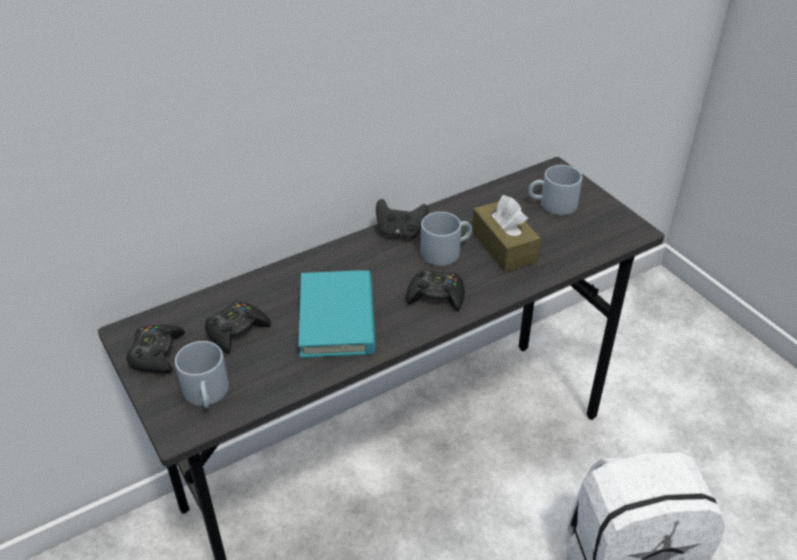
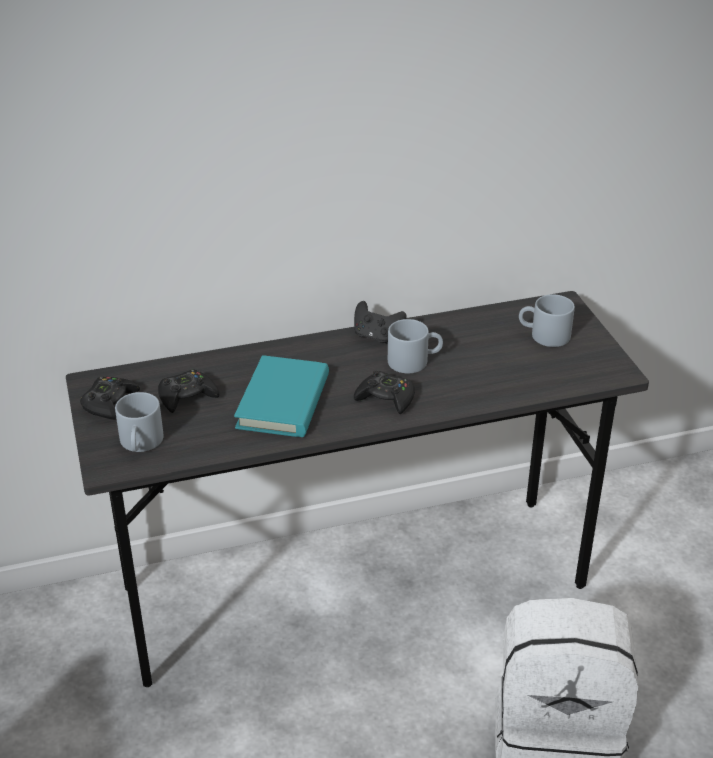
camera: 15 degrees right, 5 degrees down
brown tissue box [472,195,541,272] -> none

